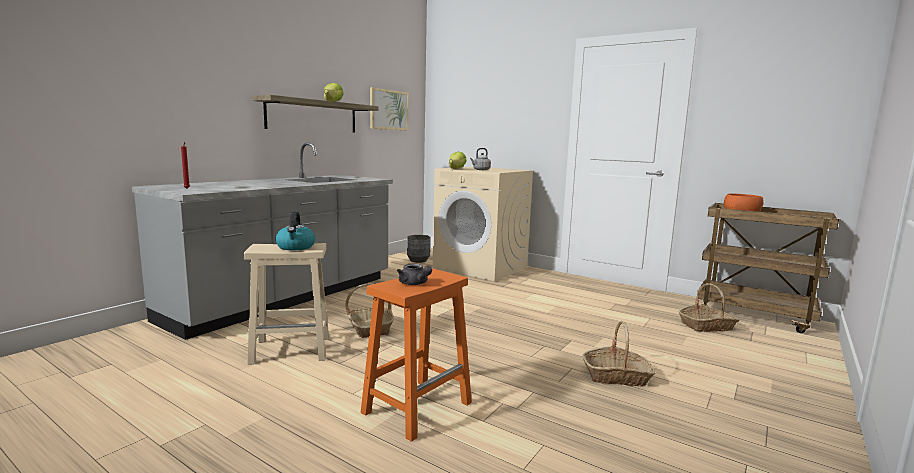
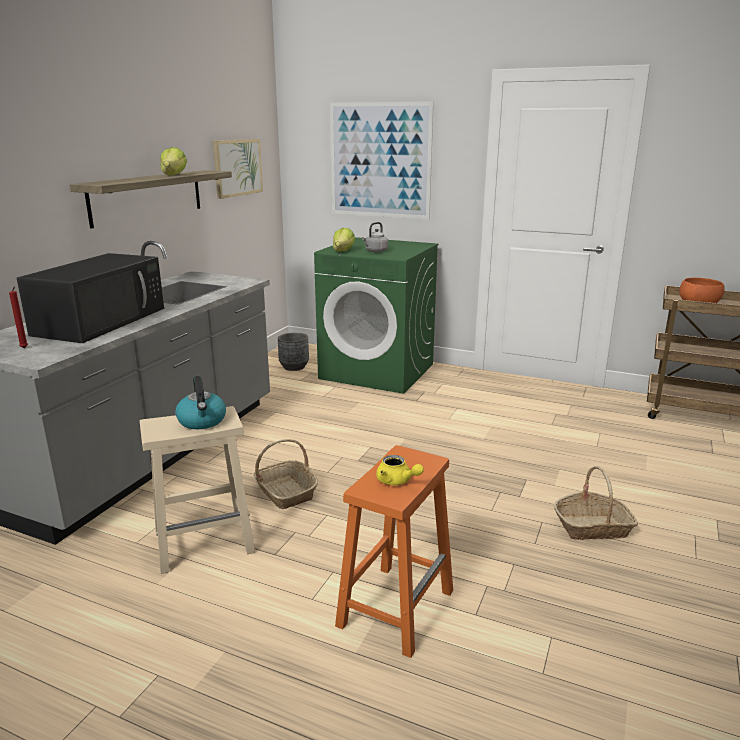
camera: 10 degrees left, 10 degrees up
grey teapot [397,264,432,285] -> yellow teapot [376,455,424,485]
beige washing machine [433,167,534,281] -> green washing machine [314,237,439,394]
basket [678,283,740,332] -> none
none -> black microwave [17,253,164,343]
none -> picture [330,101,434,219]

